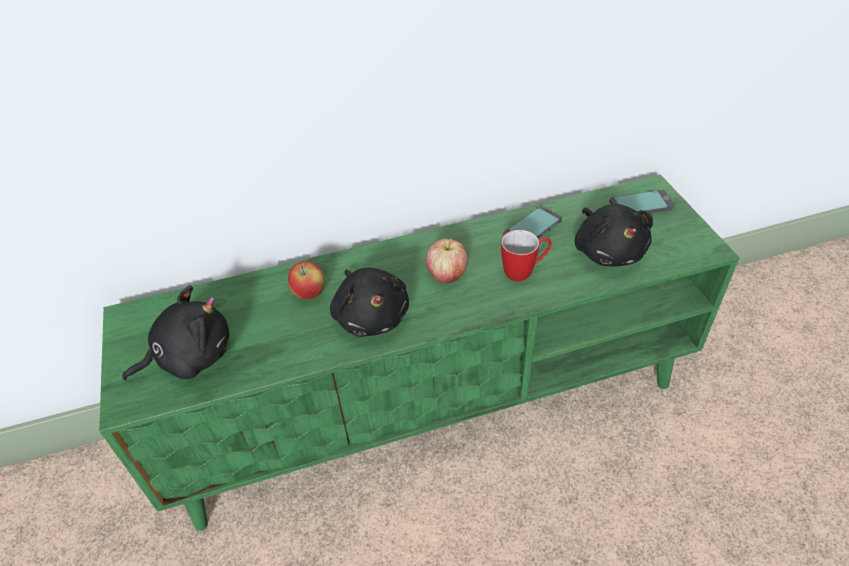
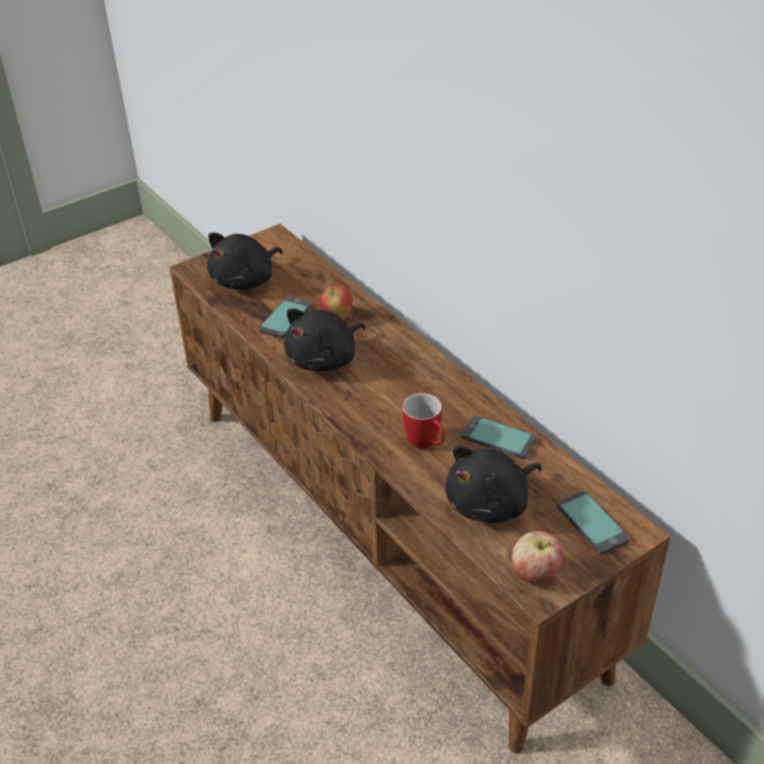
camera: 70 degrees right, 5 degrees down
green tv stand [99,174,740,531] -> brown tv stand [169,224,671,754]
black plush toy [122,285,229,381] -> black plush toy turned 90 degrees clockwise [207,232,283,290]
apple [426,238,468,283] -> apple moved to [512,531,563,584]
none -> phone [258,296,312,339]

